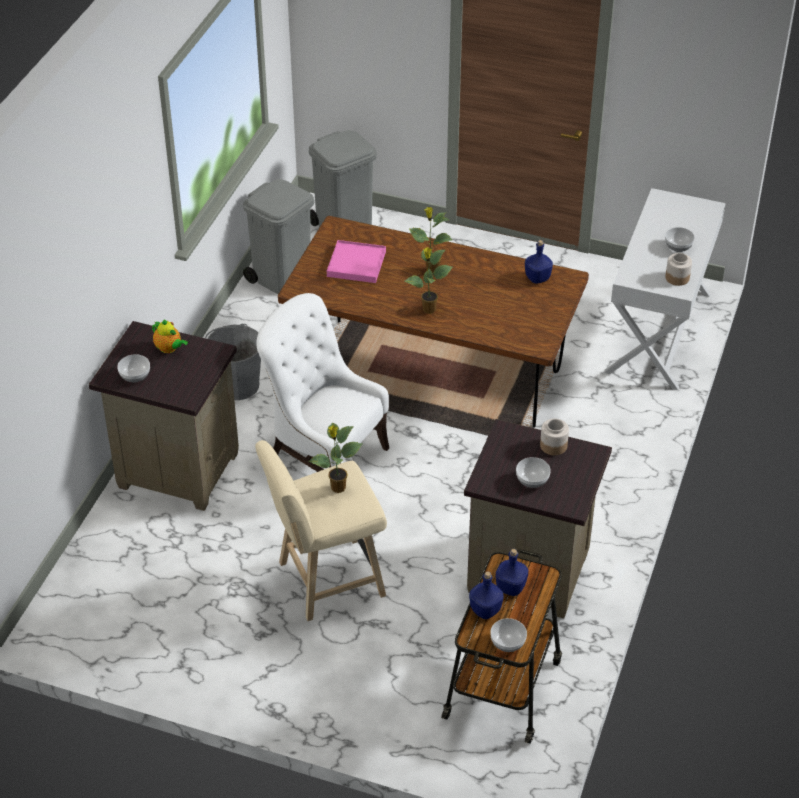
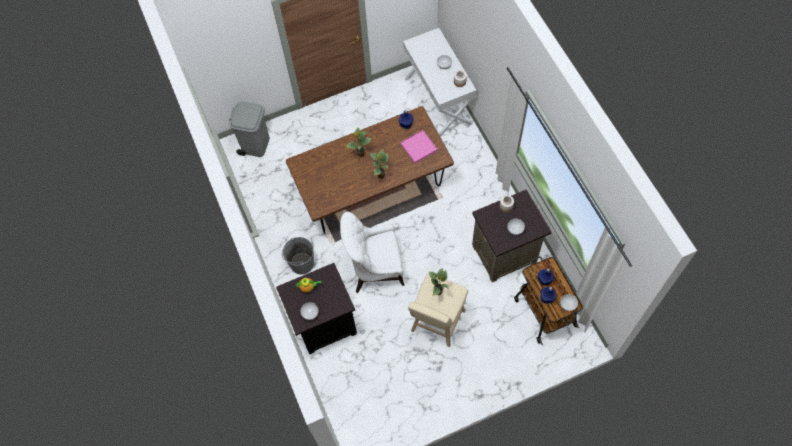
camera: 40 degrees left, 20 degrees up
beige cabinet [89,321,239,511] -> black cabinet [276,263,357,354]
grey trash can [243,179,314,294] -> none
pink tray [327,240,386,283] -> pink tray moved to [400,130,438,164]

